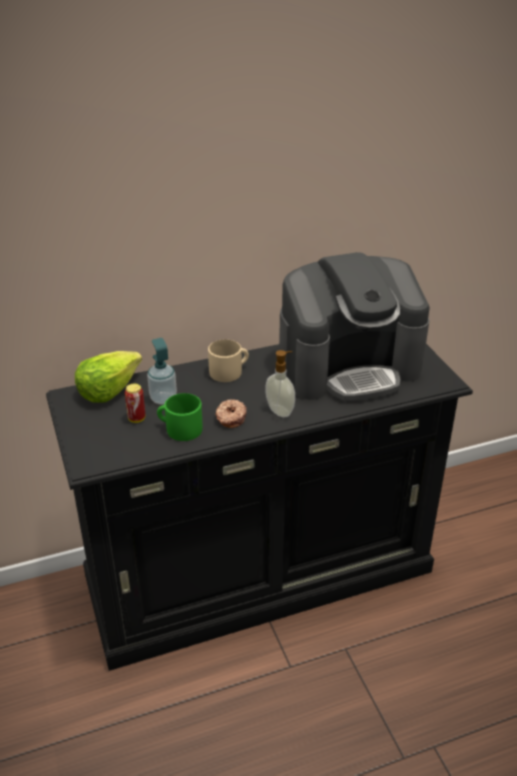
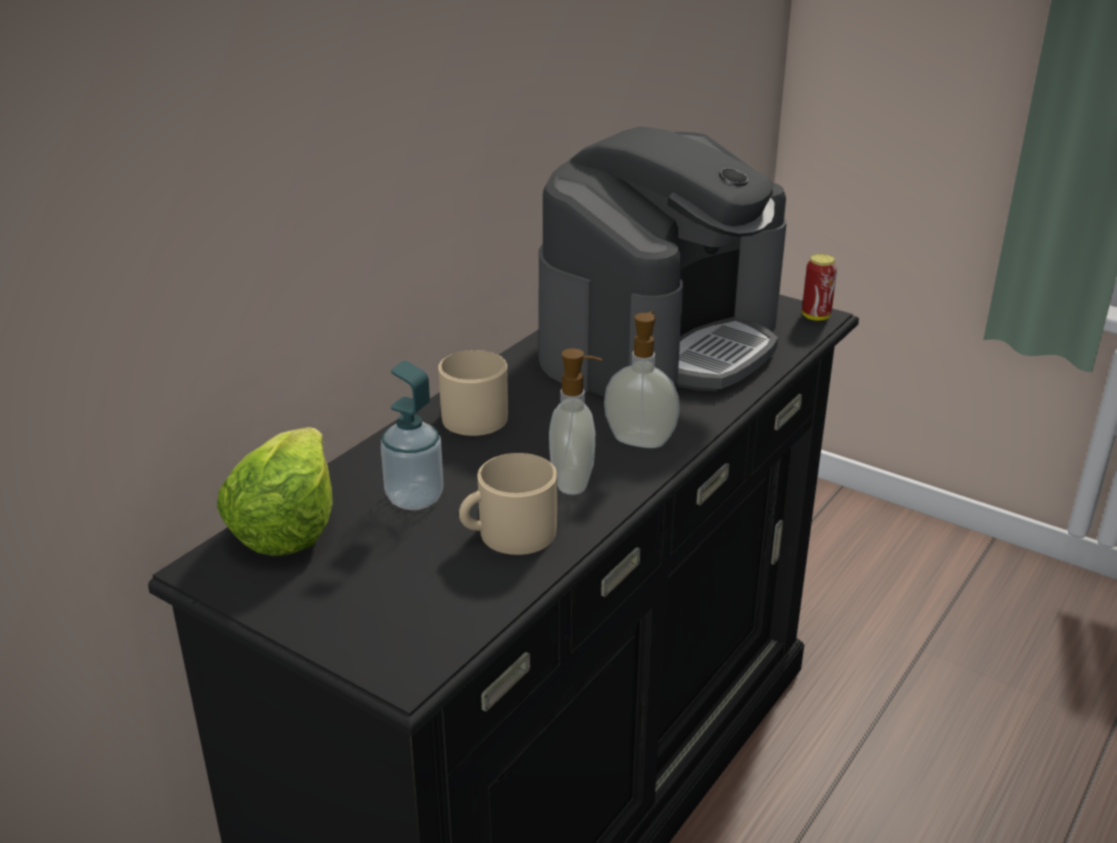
camera: 35 degrees left, 5 degrees down
can [125,383,145,423] -> can moved to [802,254,837,321]
green mug [157,393,203,441] -> beige mug [459,453,557,555]
donut [216,399,247,428] -> soap dispenser [549,348,602,495]

